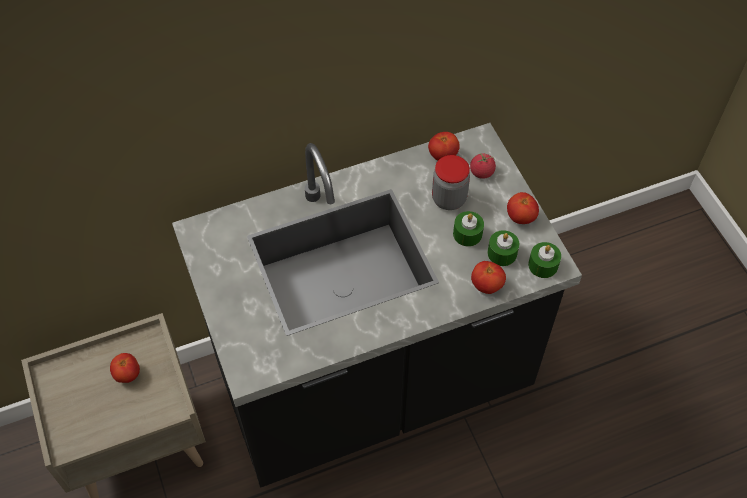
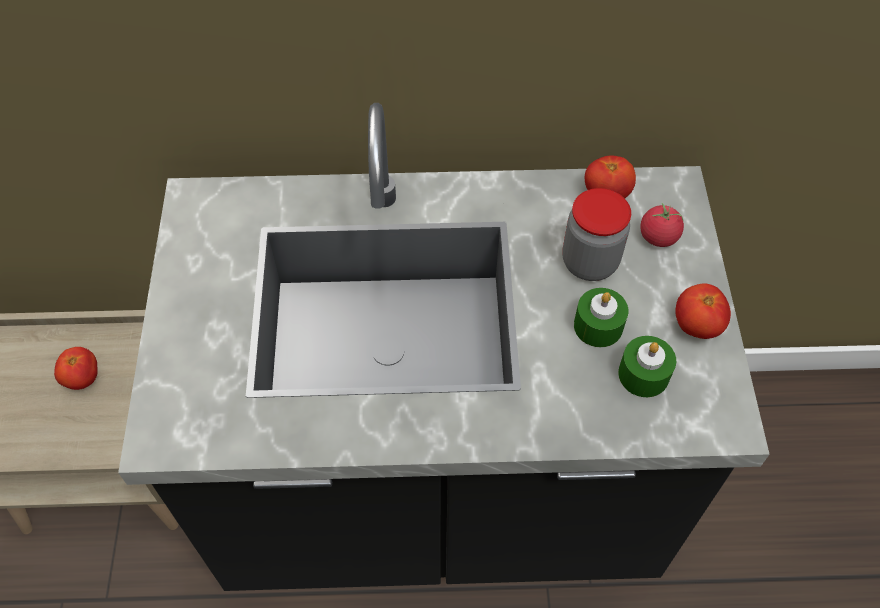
camera: 20 degrees right, 0 degrees up
tomato [471,261,506,294] -> none
green candle [528,242,561,278] -> none

